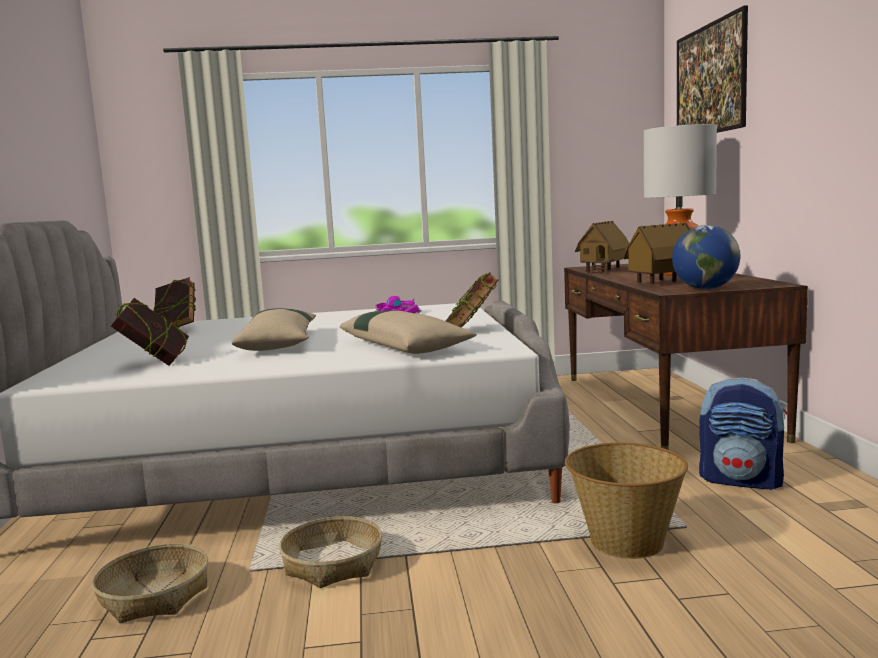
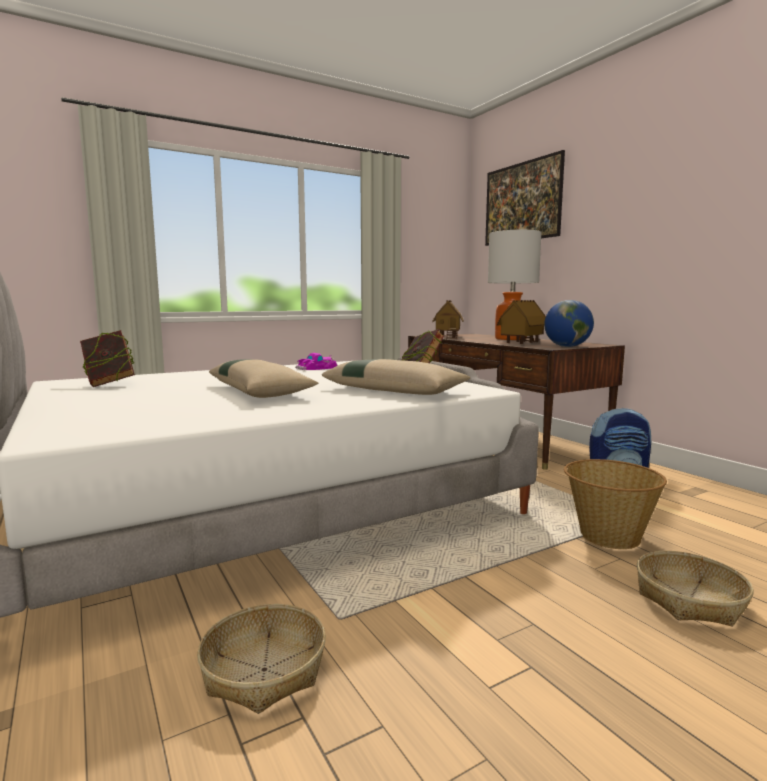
camera: 25 degrees left, 0 degrees up
book [111,298,189,366] -> none
basket [279,516,382,588] -> basket moved to [637,551,754,627]

